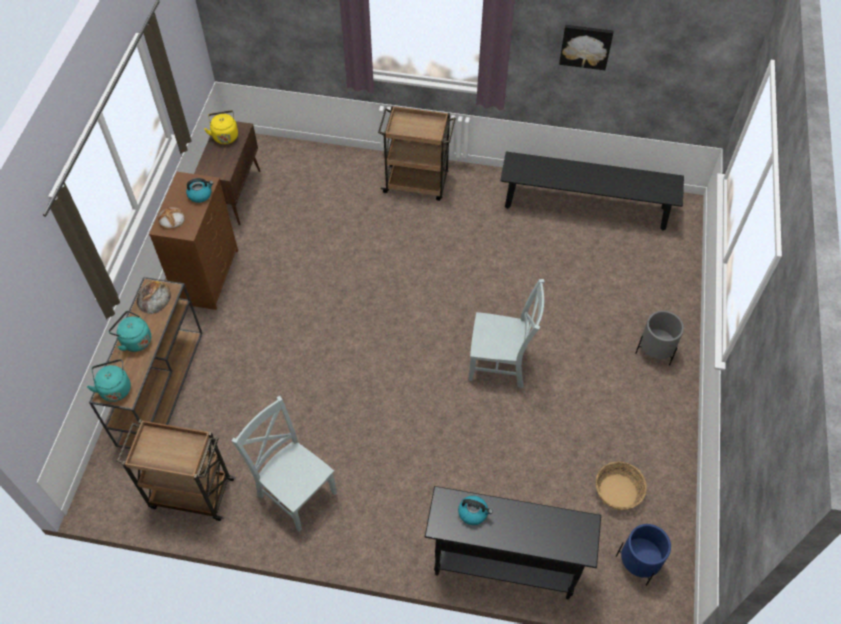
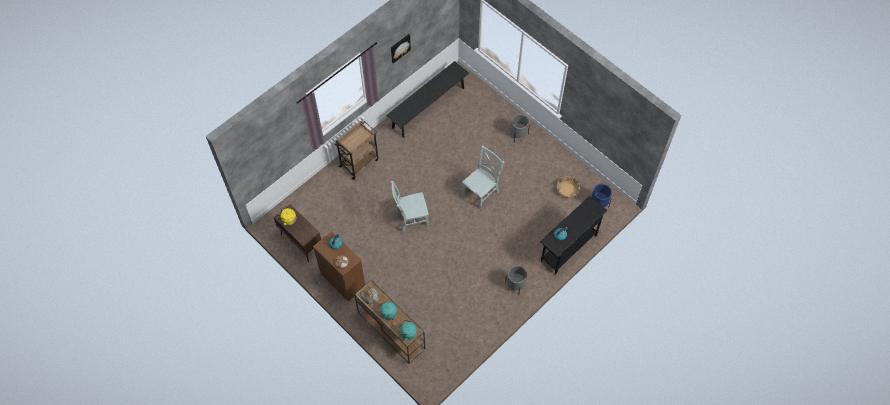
camera: 55 degrees left, 5 degrees up
brown cart [117,420,236,521] -> none
grey chair [232,396,337,532] -> grey chair moved to [391,181,429,232]
none -> grey planter [505,266,527,292]

